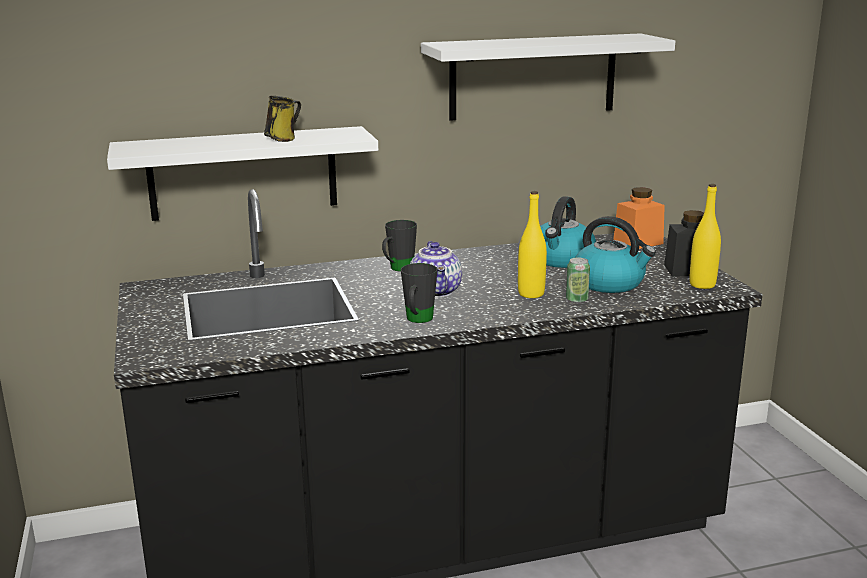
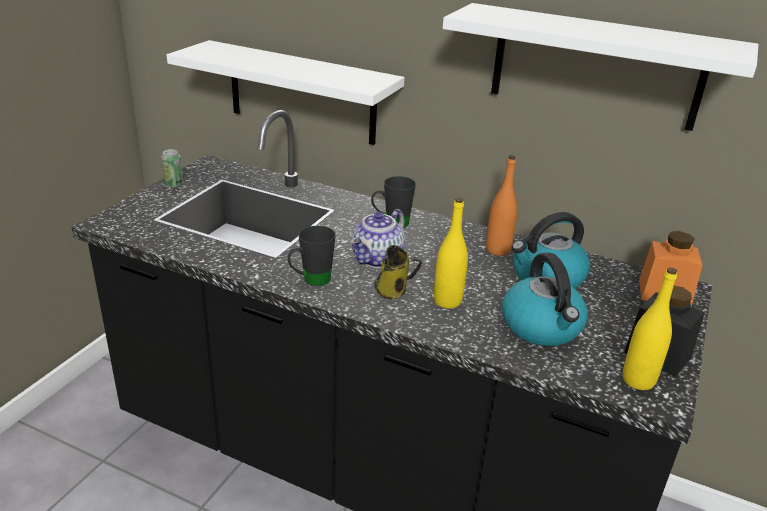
camera: 40 degrees right, 10 degrees up
mug [264,96,301,142] -> mug moved to [374,245,422,299]
can [566,258,590,303] -> can moved to [161,149,183,188]
none -> orange bottle [486,155,518,256]

